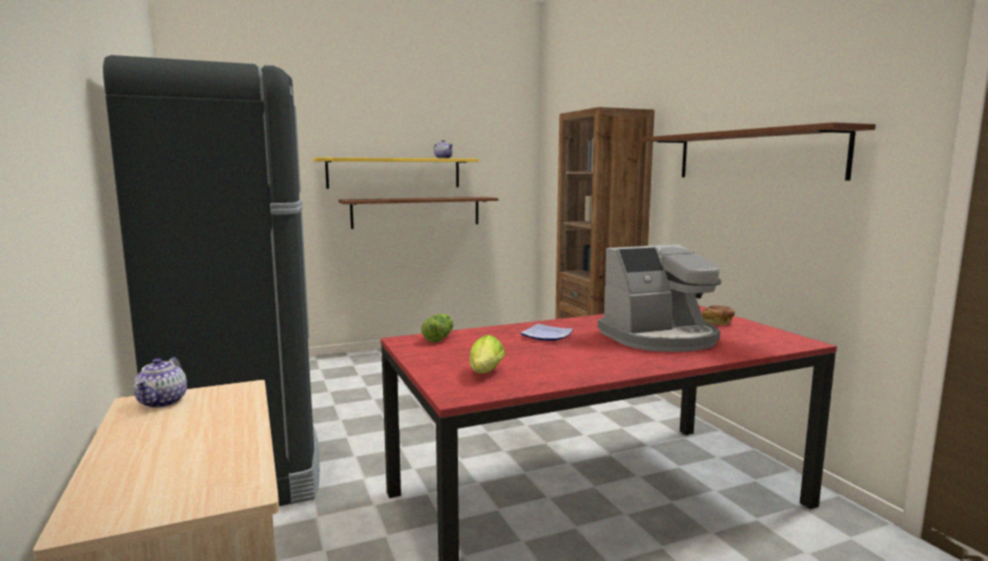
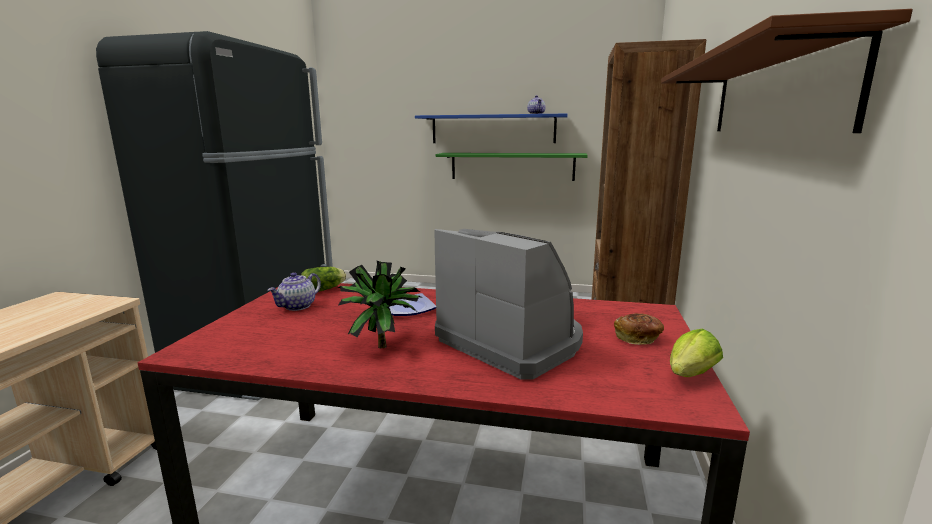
camera: 35 degrees right, 5 degrees up
teapot [133,357,187,408] -> teapot moved to [268,272,321,311]
yellow shelf [313,158,479,189] -> blue shelf [415,114,568,143]
brown shelf [338,197,498,229] -> green shelf [436,153,588,181]
lettuce [469,335,505,373] -> lettuce moved to [670,329,723,377]
coffee machine [598,244,721,352] -> coffee machine turned 150 degrees counterclockwise [435,229,583,380]
none -> potted plant [338,260,423,348]

